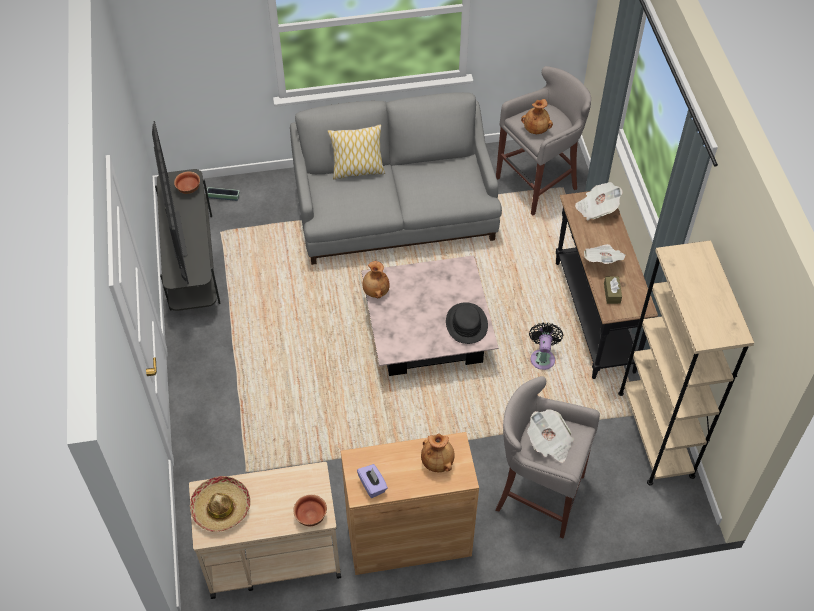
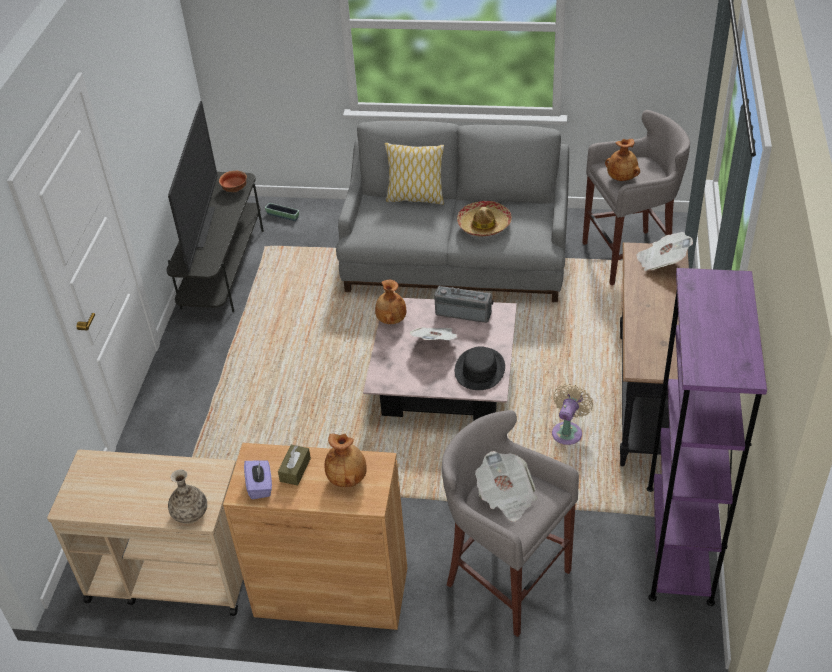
camera: 20 degrees right, 10 degrees down
hat [190,476,250,532] -> hat moved to [457,201,512,237]
bowl [294,495,327,526] -> vase [168,469,207,524]
black fan [529,323,563,370] -> beige fan [552,384,593,445]
newspaper [584,244,625,264] -> newspaper moved to [410,327,458,340]
brown tissue box [604,276,622,304] -> brown tissue box moved to [278,445,311,486]
beige bookcase [618,240,754,485] -> purple bookcase [647,268,767,606]
none -> radio [434,286,494,323]

